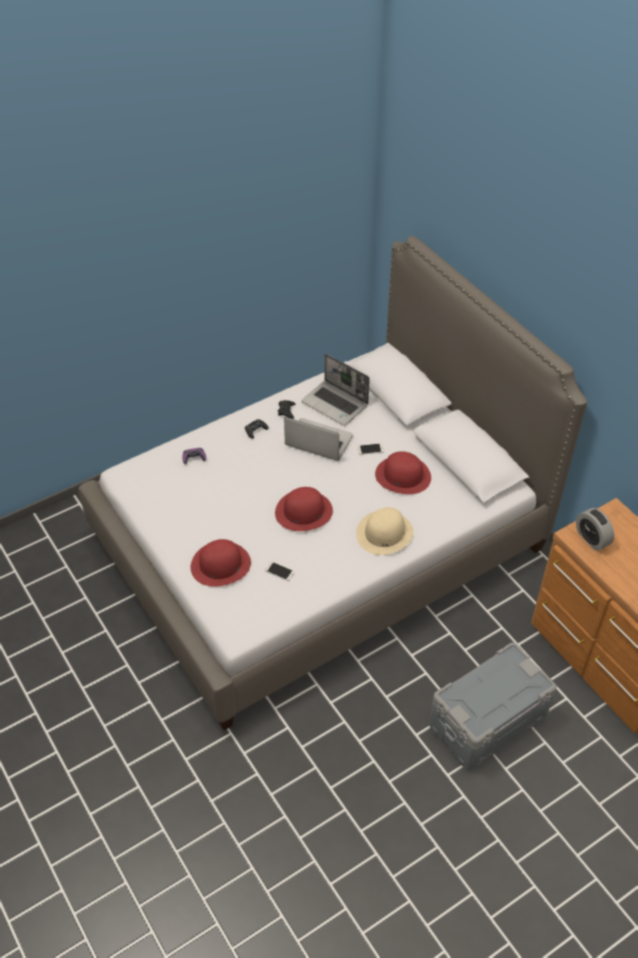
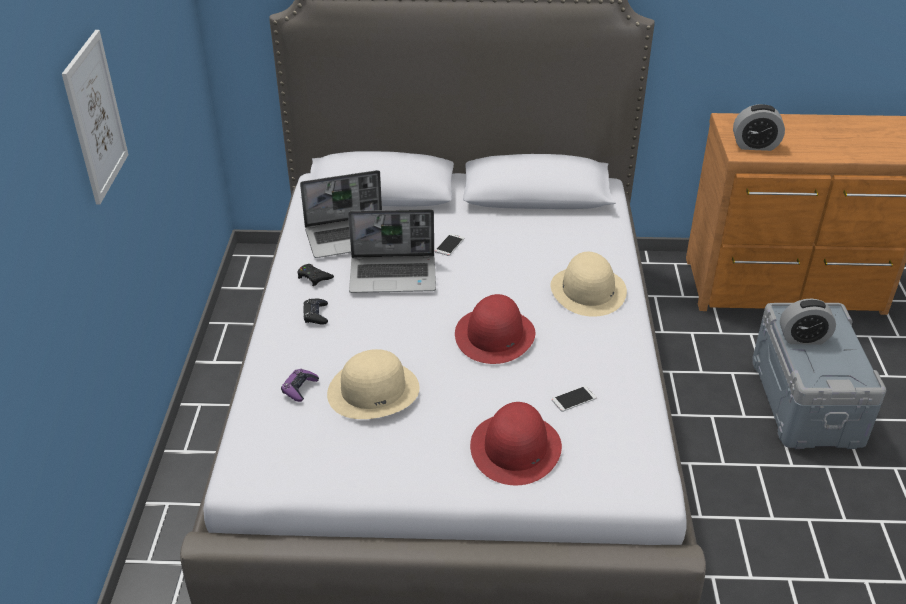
camera: 55 degrees left, 10 degrees down
laptop [284,417,353,461] -> laptop turned 150 degrees counterclockwise [348,209,436,293]
red hat [375,451,431,494] -> none
none -> picture [62,30,128,205]
none -> beige hat [327,349,420,419]
none -> alarm clock [780,299,836,345]

